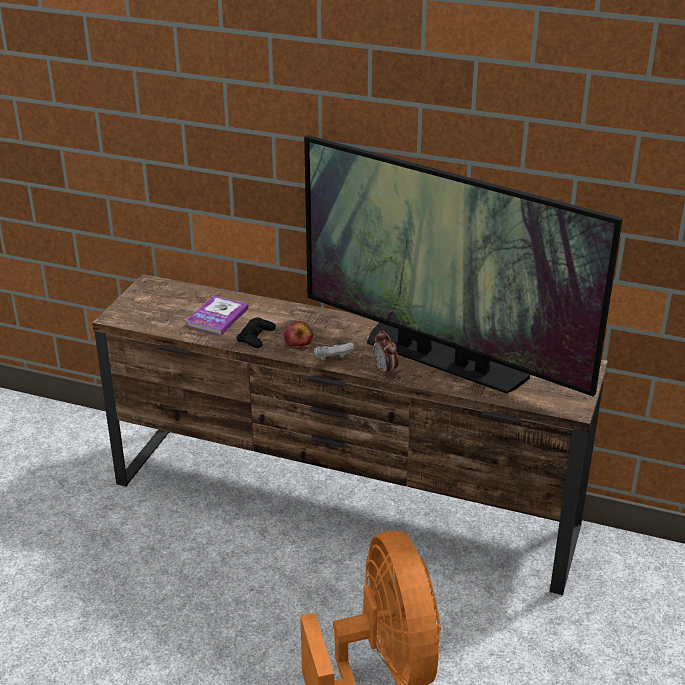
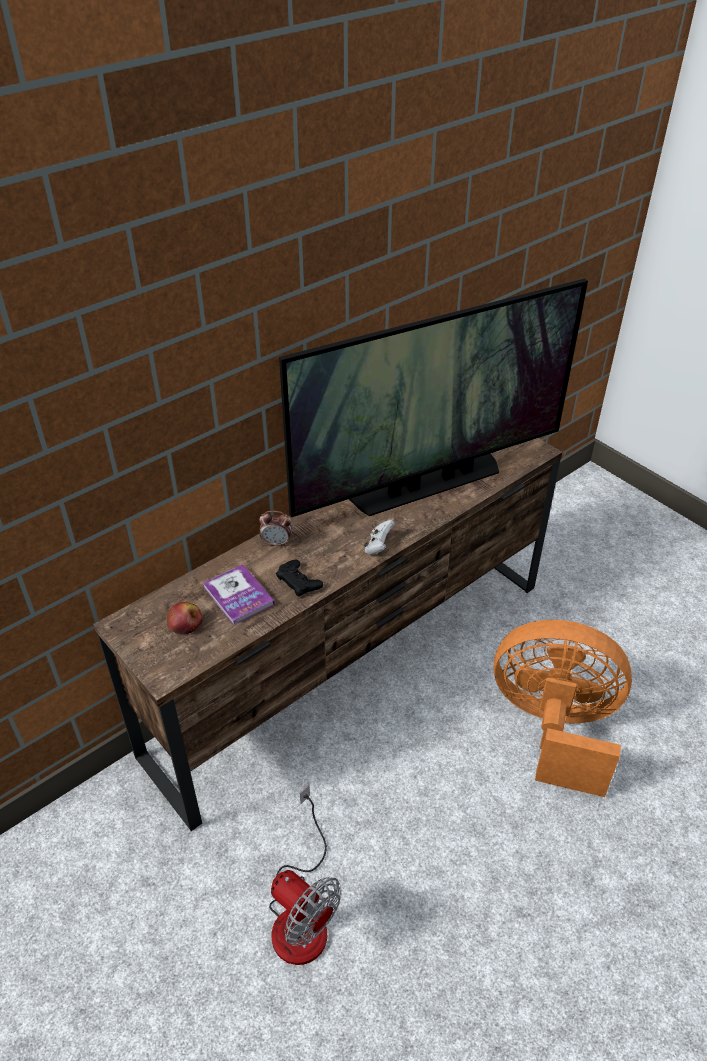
camera: 60 degrees left, 10 degrees up
apple [284,321,313,347] -> apple moved to [167,602,202,635]
alarm clock [373,331,399,376] -> alarm clock moved to [260,511,292,547]
none -> fan [269,785,341,965]

